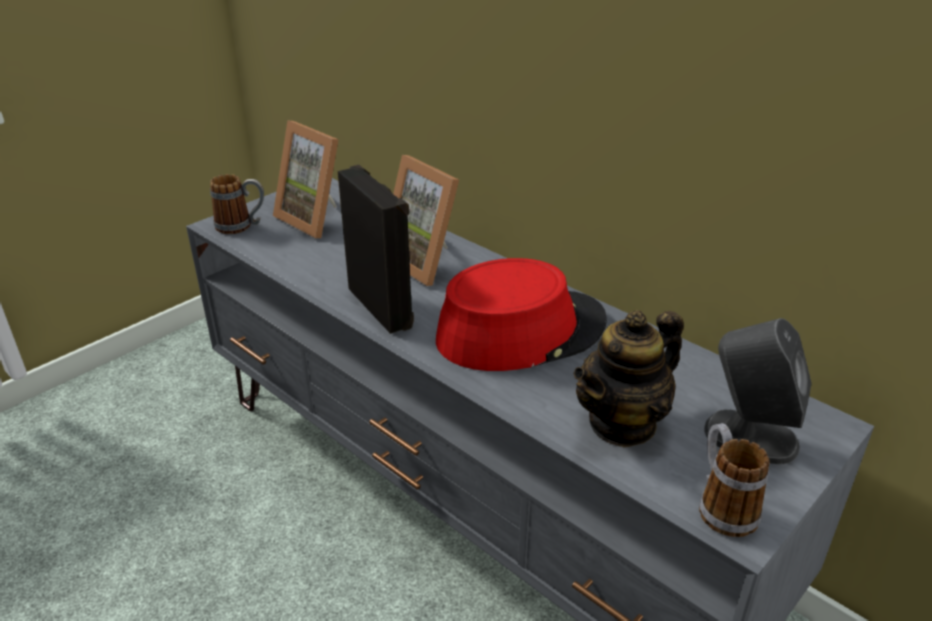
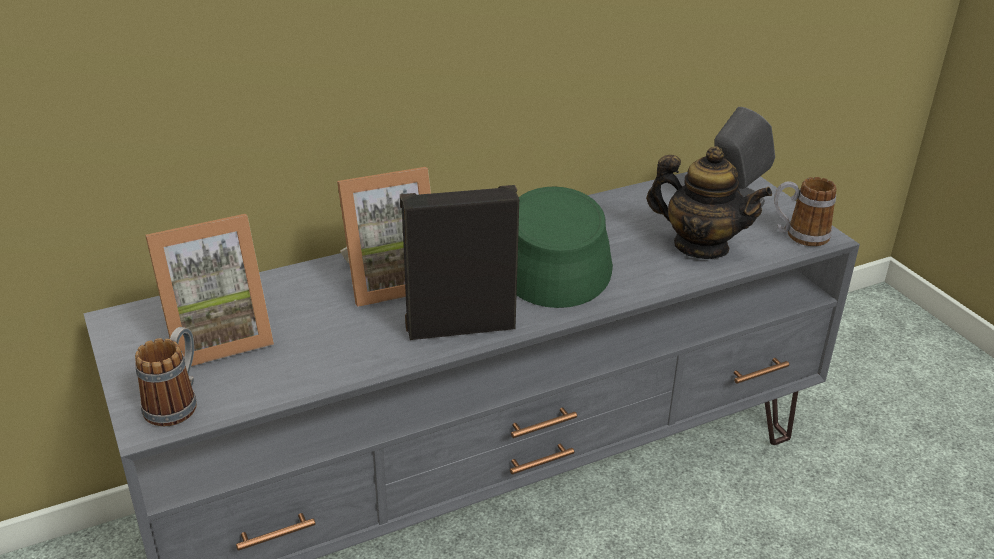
camera: 70 degrees left, 0 degrees up
red hat [436,258,607,371] -> green hat [517,186,613,308]
teapot [573,310,684,448] -> teapot turned 45 degrees counterclockwise [646,146,772,259]

